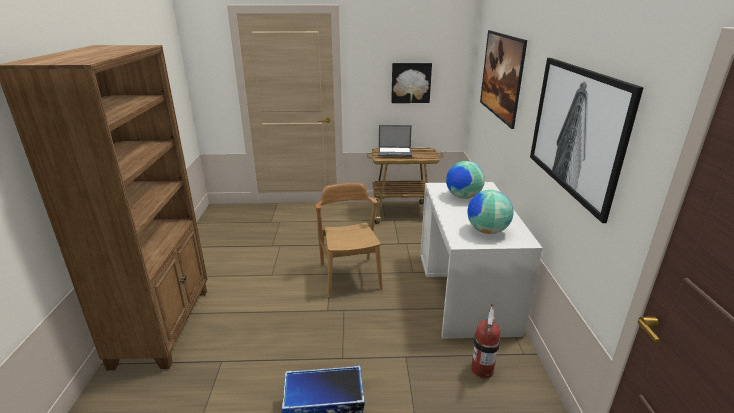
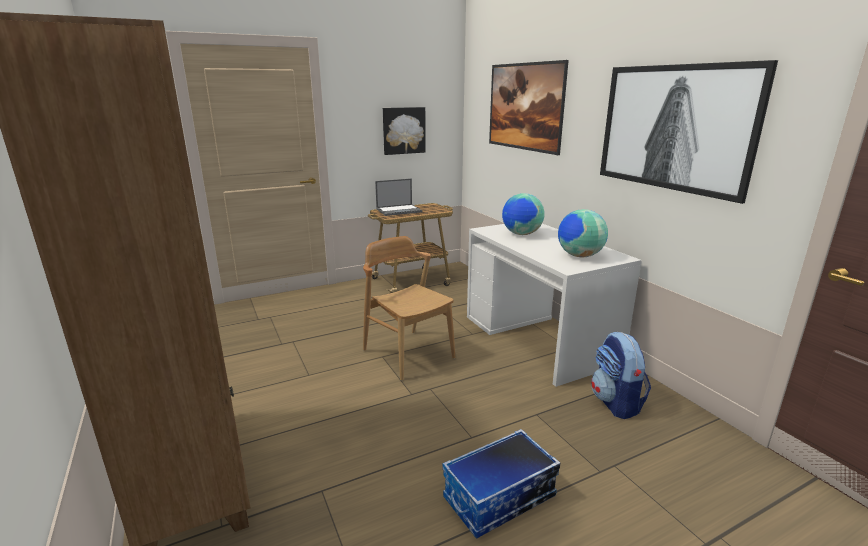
camera: 25 degrees left, 5 degrees down
fire extinguisher [471,303,500,378] -> backpack [591,332,651,419]

